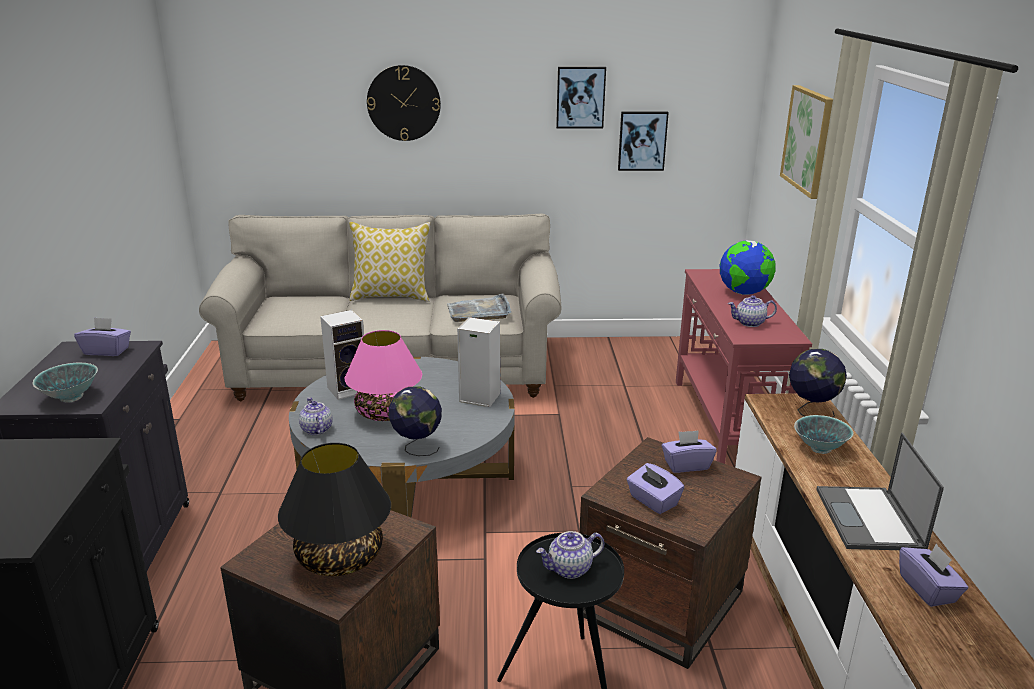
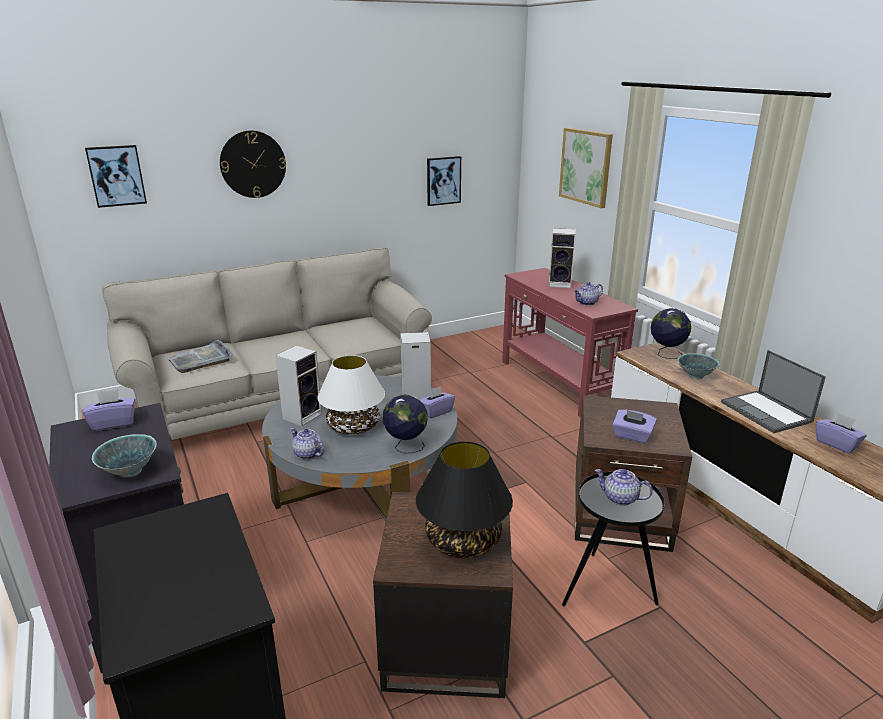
camera: 25 degrees left, 0 degrees up
pink table lamp [345,330,422,421] -> white table lamp [317,355,385,435]
pillow [349,222,430,302] -> none
grey tray [447,293,511,322] -> grey tray moved to [167,340,234,373]
teapot [536,531,604,579] -> teapot turned 75 degrees clockwise [595,469,653,506]
picture [556,67,606,128] -> picture moved to [85,145,147,208]
purple tissue box [662,430,717,473] -> purple tissue box moved to [420,386,455,418]
globe [720,240,776,295] -> speaker [548,228,576,288]

